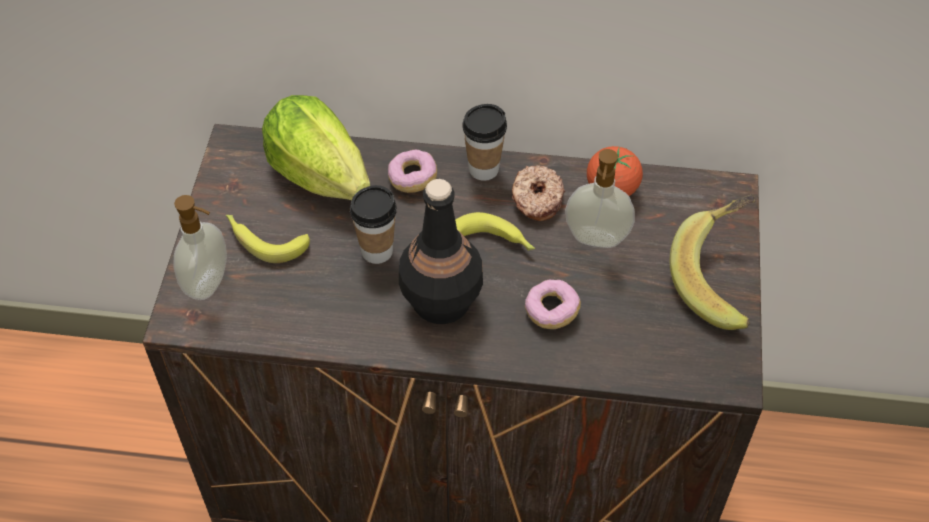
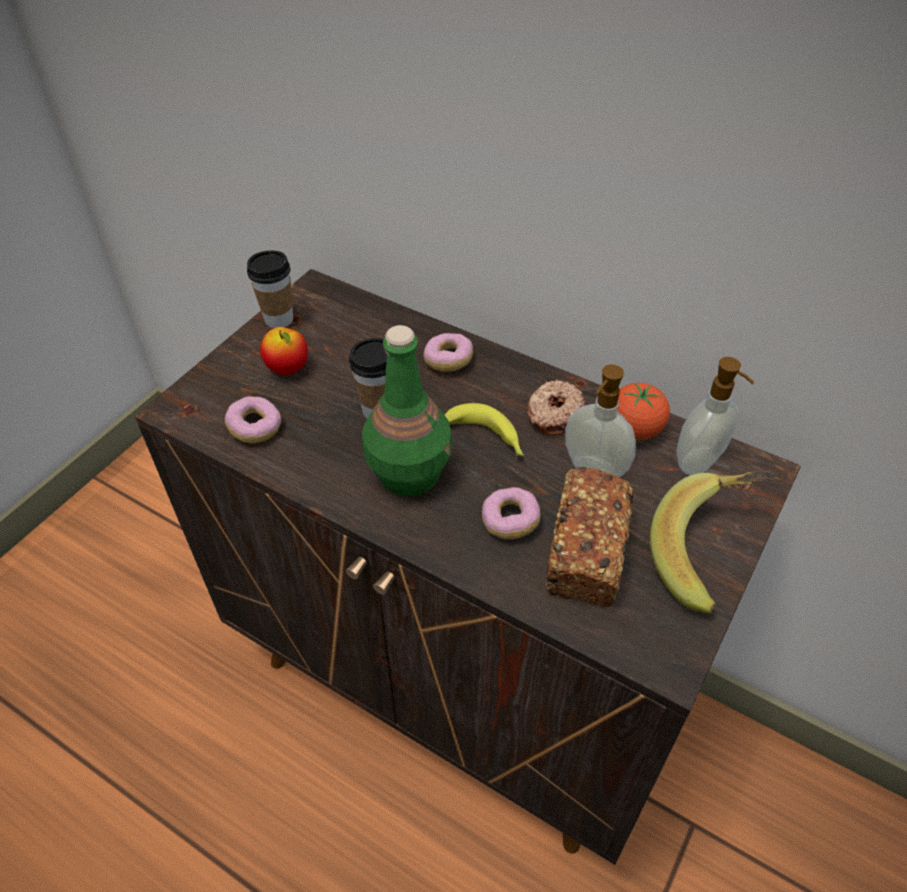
camera: 25 degrees right, 5 degrees down
soap dispenser [174,195,227,300] -> soap dispenser moved to [676,357,754,475]
banana [226,215,310,263] -> apple [260,327,308,375]
lettuce [262,95,370,200] -> none
black bottle [399,179,483,324] -> green bottle [362,325,452,496]
cup [462,104,507,181] -> cup moved to [247,251,293,328]
none -> donut [225,396,281,443]
none -> bread [546,467,633,607]

